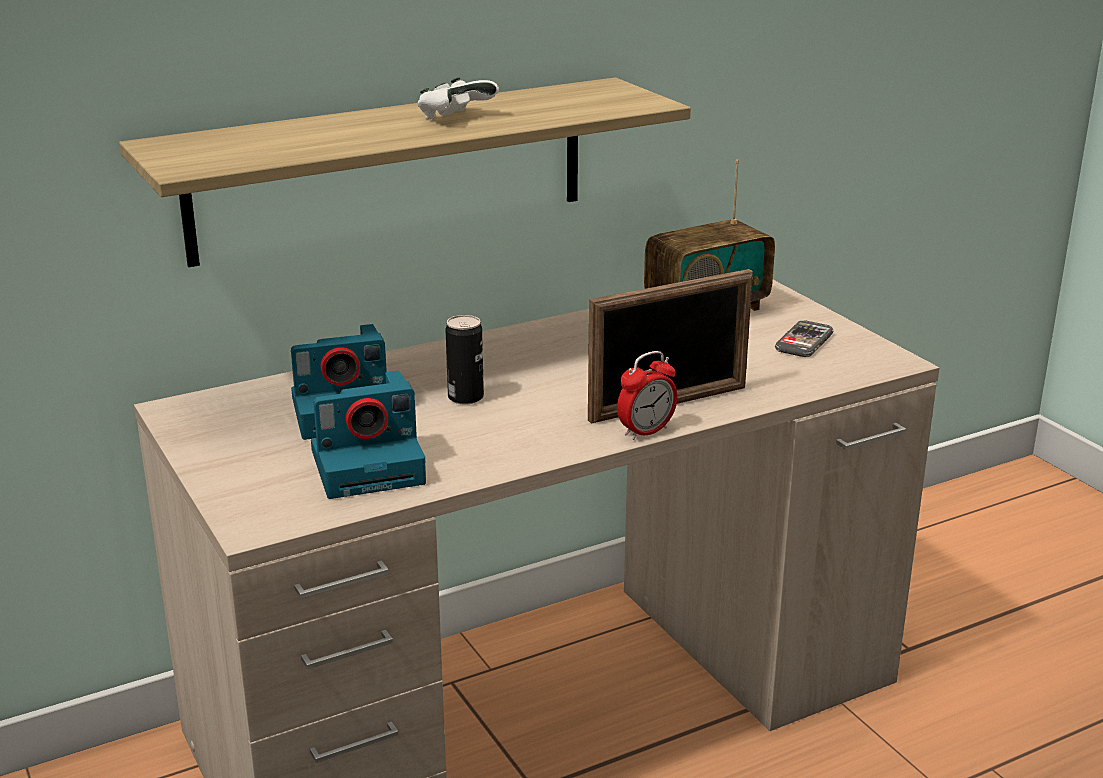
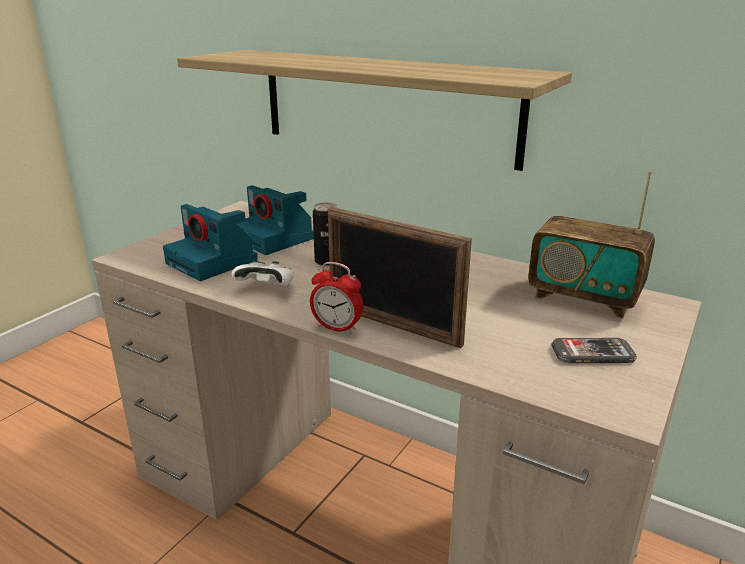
camera: 60 degrees right, 0 degrees up
white game controller [417,77,499,119] -> white game controller moved to [231,261,294,286]

